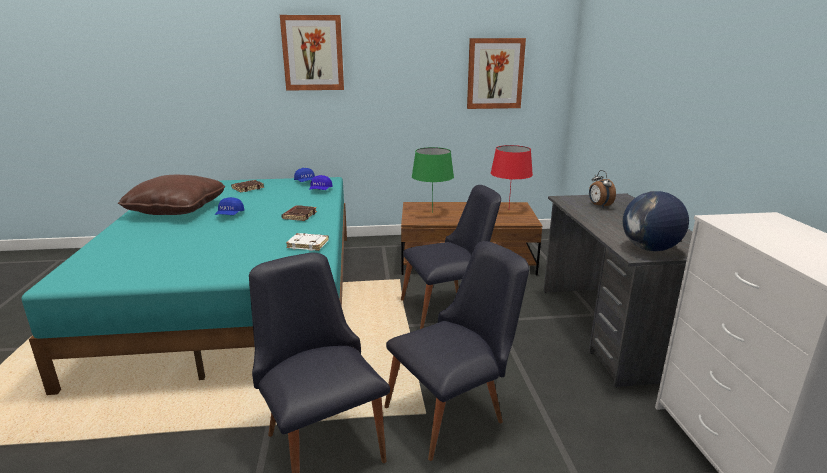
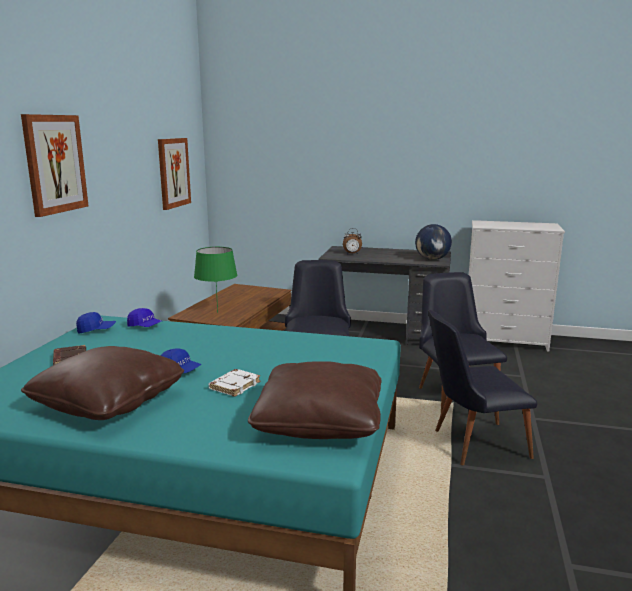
camera: 70 degrees left, 5 degrees down
brown book [281,205,317,221] -> none
white book [286,233,329,251] -> white book moved to [209,369,260,397]
red table lamp [491,145,533,206] -> none
none -> brown pillow [248,362,382,439]

